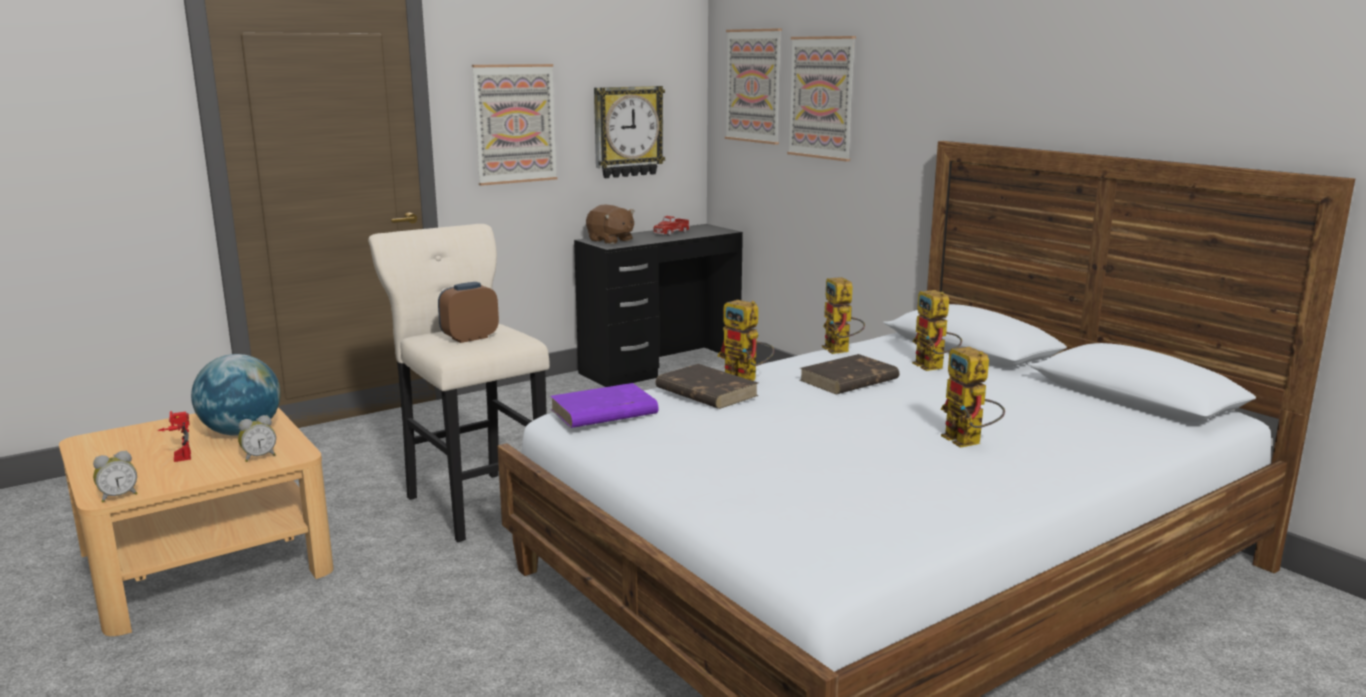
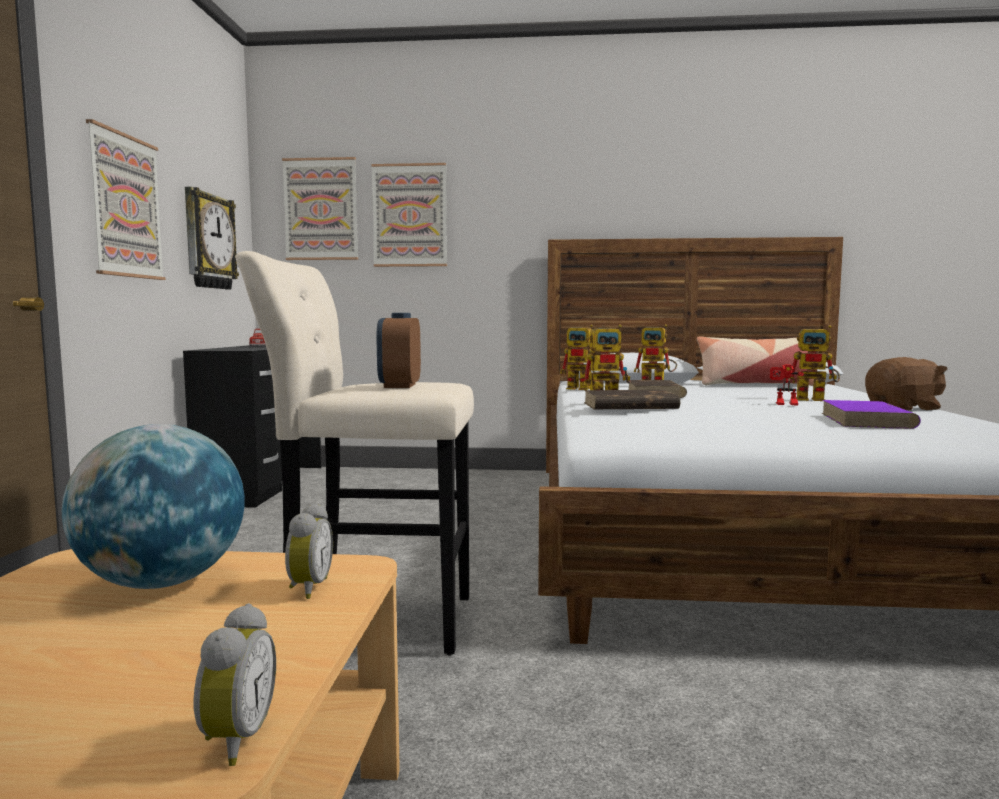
camera: 50 degrees left, 10 degrees down
toy robot [157,411,191,462] -> toy robot moved to [770,364,804,405]
purple book [550,383,659,428] -> purple book moved to [822,400,921,429]
brown plush toy [586,205,635,244] -> brown plush toy moved to [865,357,947,411]
none -> pillow [697,336,814,386]

